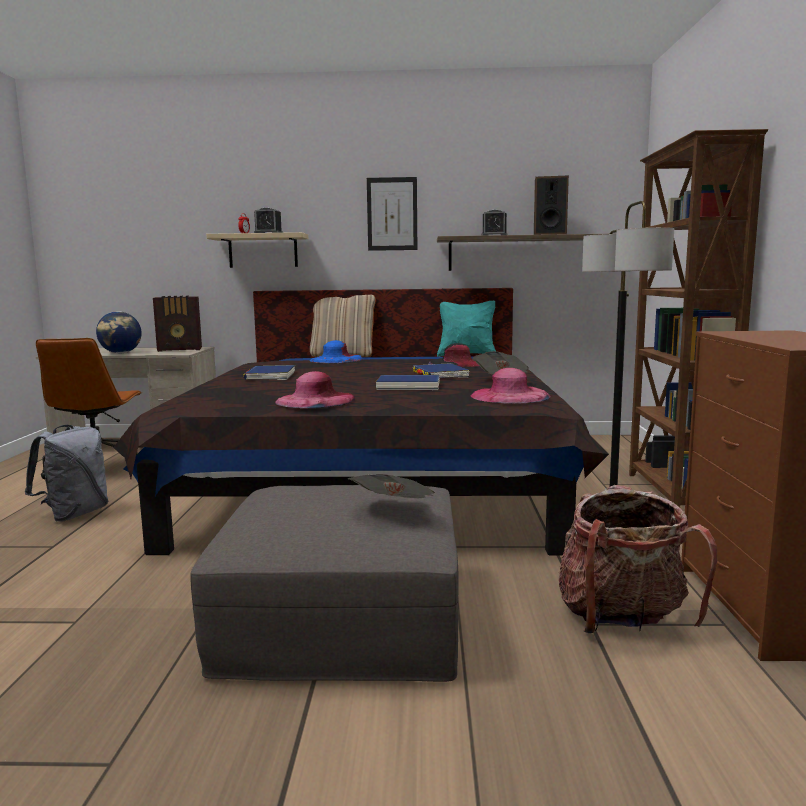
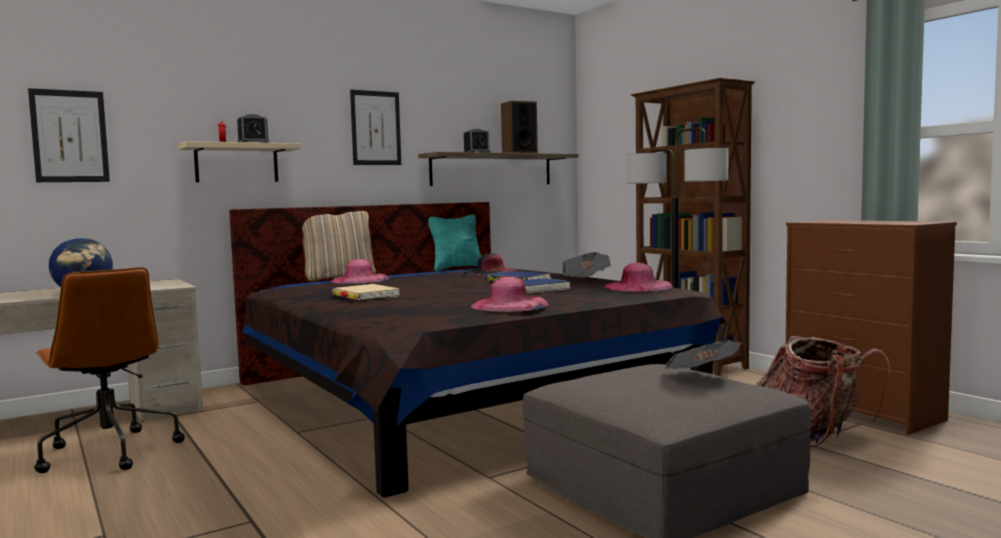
camera: 35 degrees left, 5 degrees down
grey backpack [25,425,109,522] -> none
radio [153,295,202,352] -> none
blue book [243,365,295,380] -> beige book [332,284,400,300]
blue hat [309,340,362,363] -> pink hat [331,259,390,284]
none -> picture [28,88,110,182]

